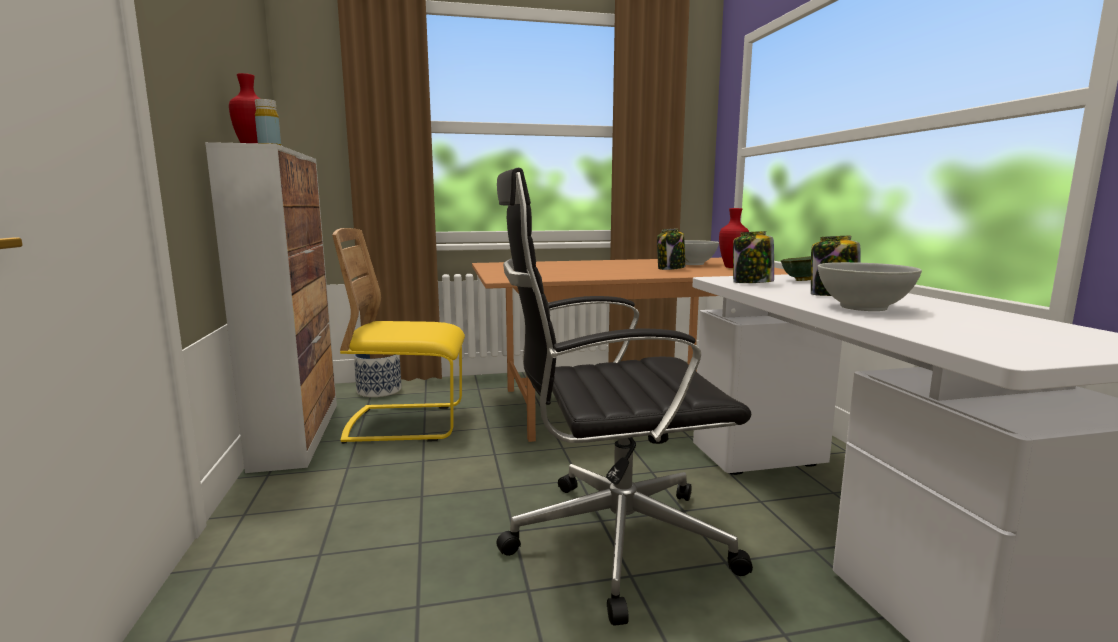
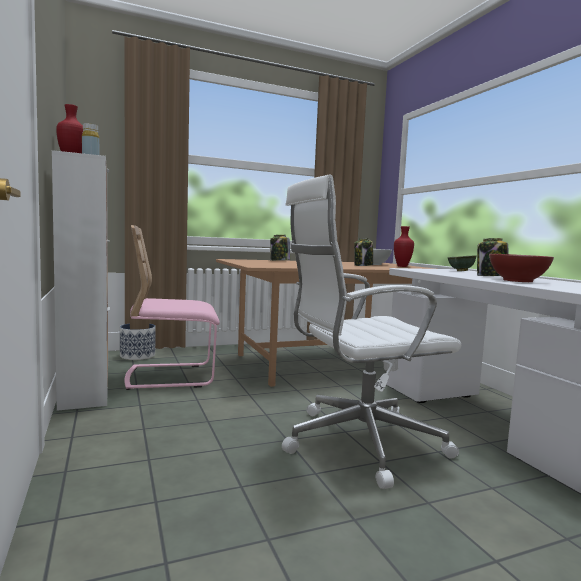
camera: 10 degrees left, 5 degrees down
yellow chair [332,228,465,444] -> pink chair [124,225,220,390]
black office chair [496,168,753,626] -> white office chair [282,174,461,489]
jar [733,231,774,283] -> jar moved to [270,235,290,261]
white bowl [818,262,922,311] -> red bowl [489,254,554,282]

